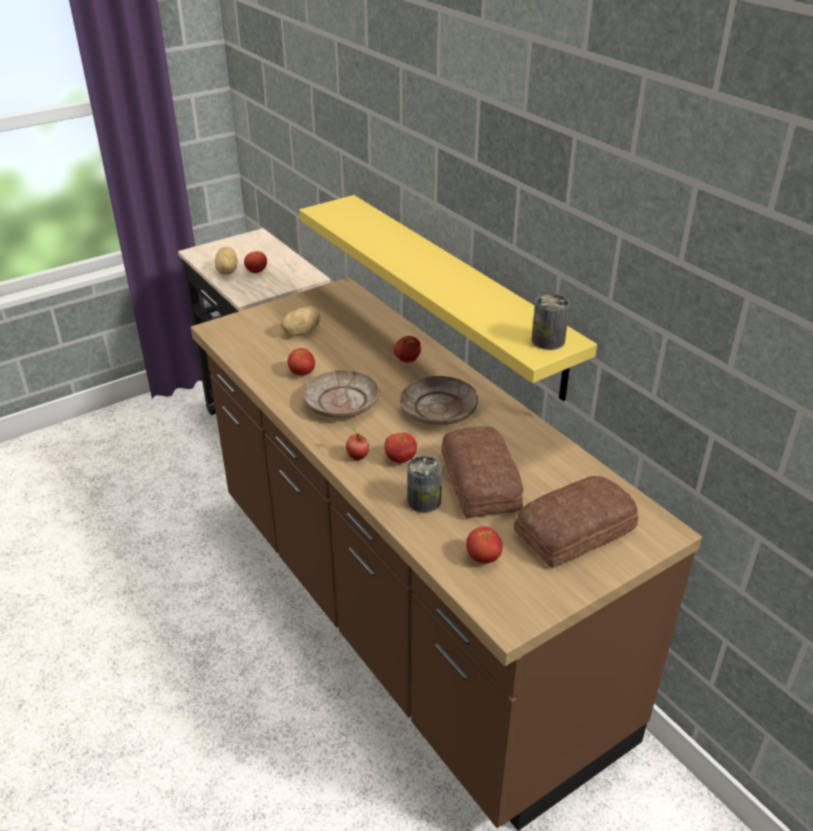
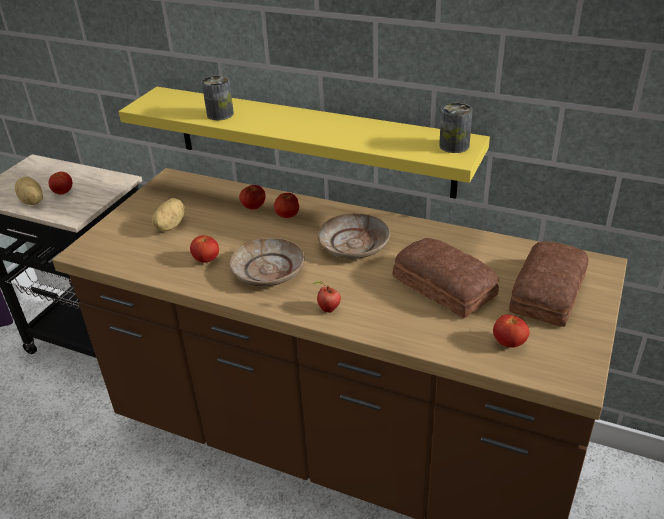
camera: 30 degrees left, 0 degrees up
tomato [384,433,417,463] -> tomato moved to [239,185,266,210]
can [407,456,442,513] -> can moved to [202,75,234,120]

